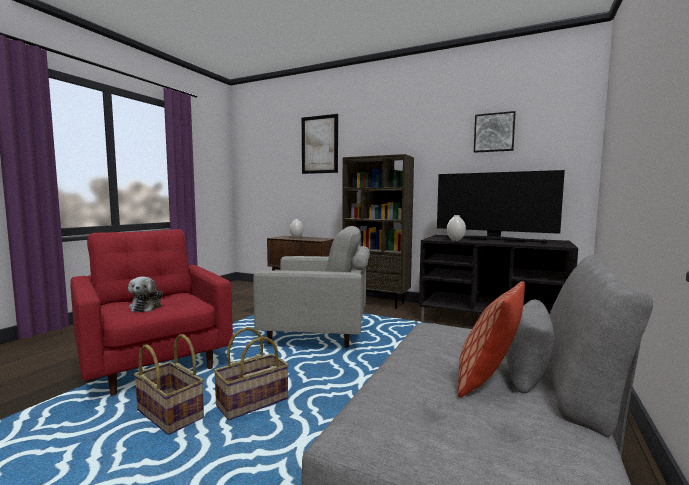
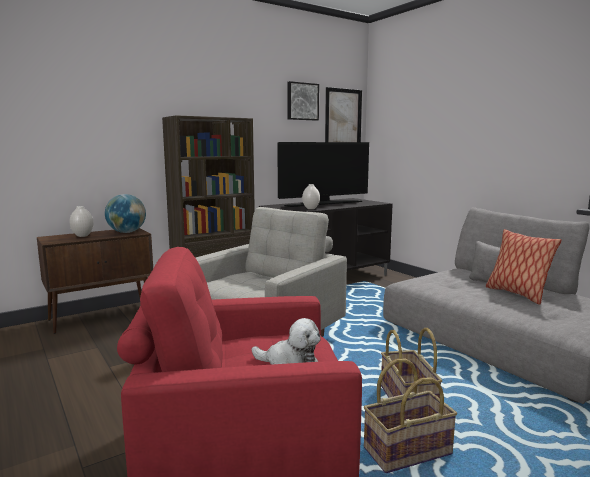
camera: 60 degrees left, 5 degrees up
picture [302,114,338,174] -> picture moved to [325,87,362,142]
none -> globe [105,194,146,233]

